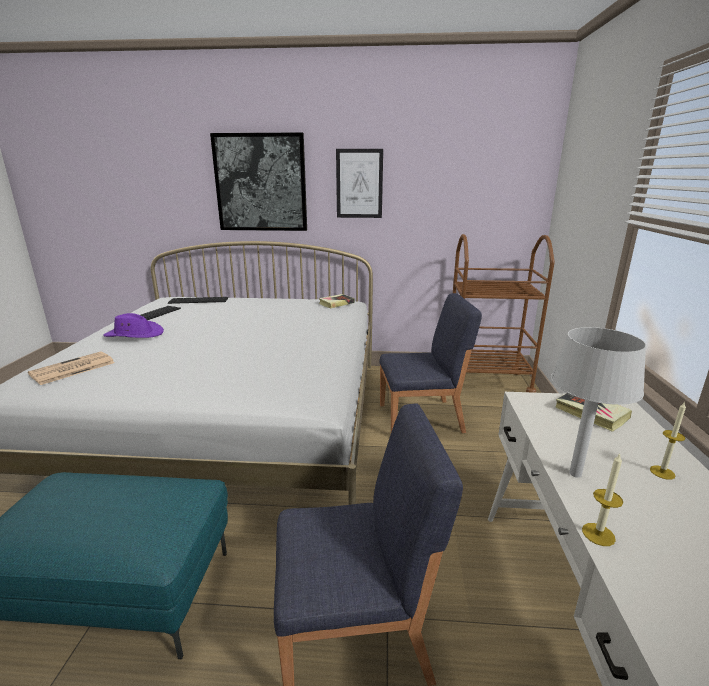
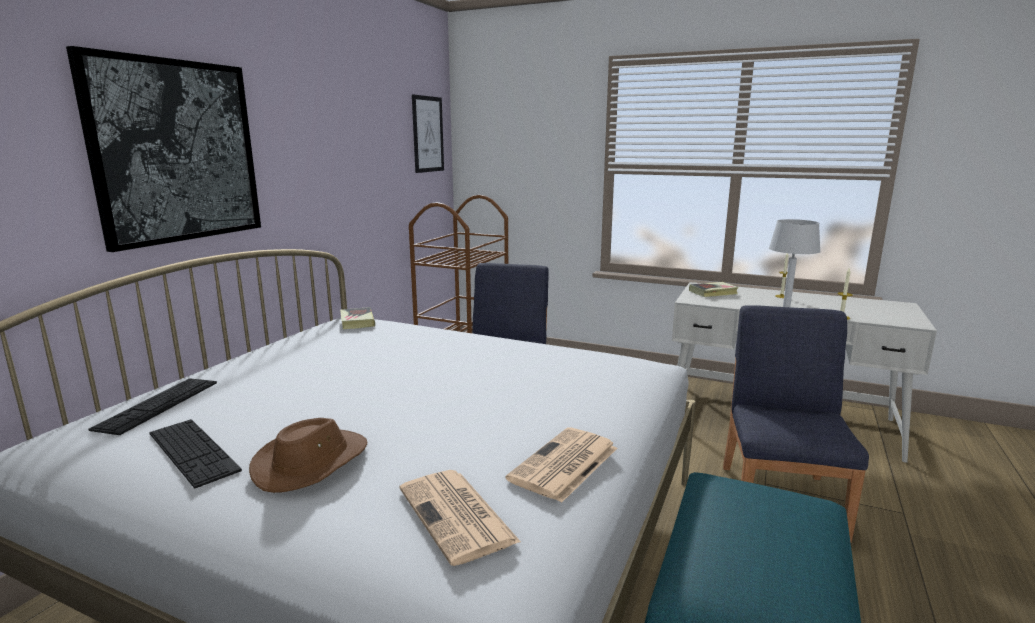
camera: 70 degrees left, 5 degrees down
purple hat [104,313,164,338] -> brown hat [249,418,367,493]
picture [336,149,383,218] -> picture moved to [412,95,444,173]
none -> newspaper [506,427,617,503]

